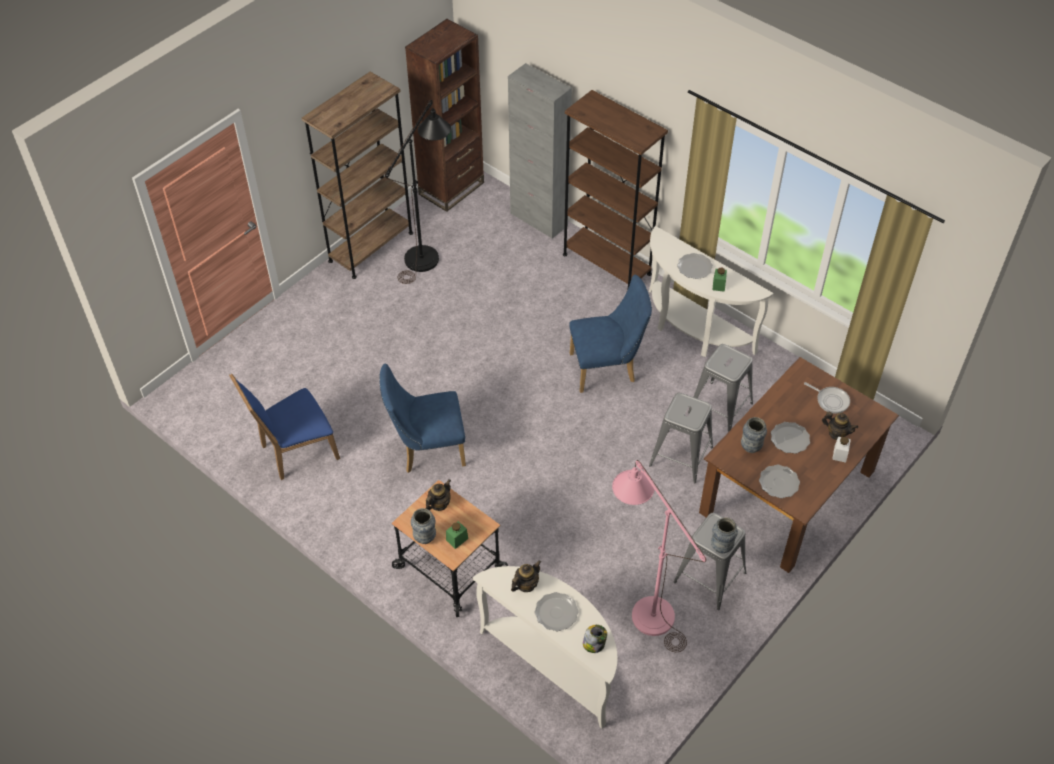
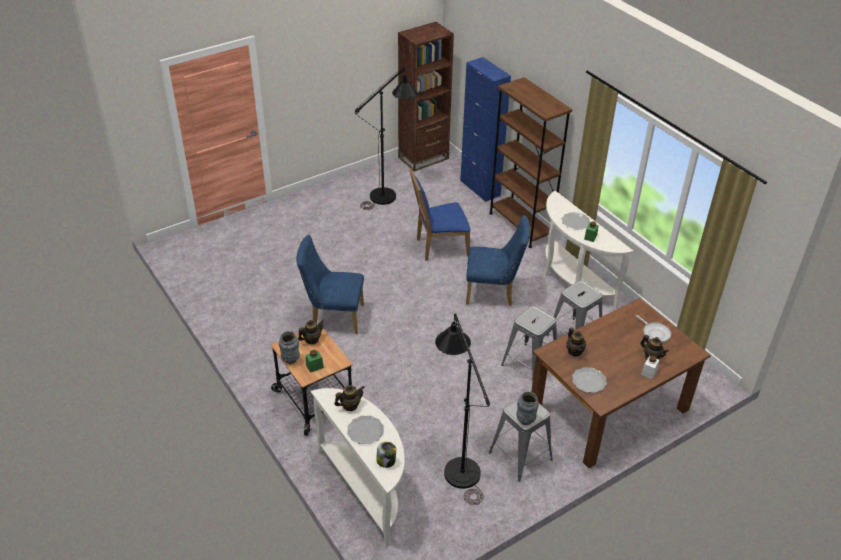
camera: 15 degrees right, 10 degrees down
blue chair [229,373,340,480] -> blue chair moved to [409,169,470,261]
brown bookcase [302,72,413,279] -> none
grey cabinet [508,63,572,239] -> blue cabinet [460,57,511,202]
pink floor lamp [612,460,706,652] -> black floor lamp [435,314,490,505]
vase [741,417,767,453] -> teapot [566,327,586,356]
plate [771,422,810,454] -> none

